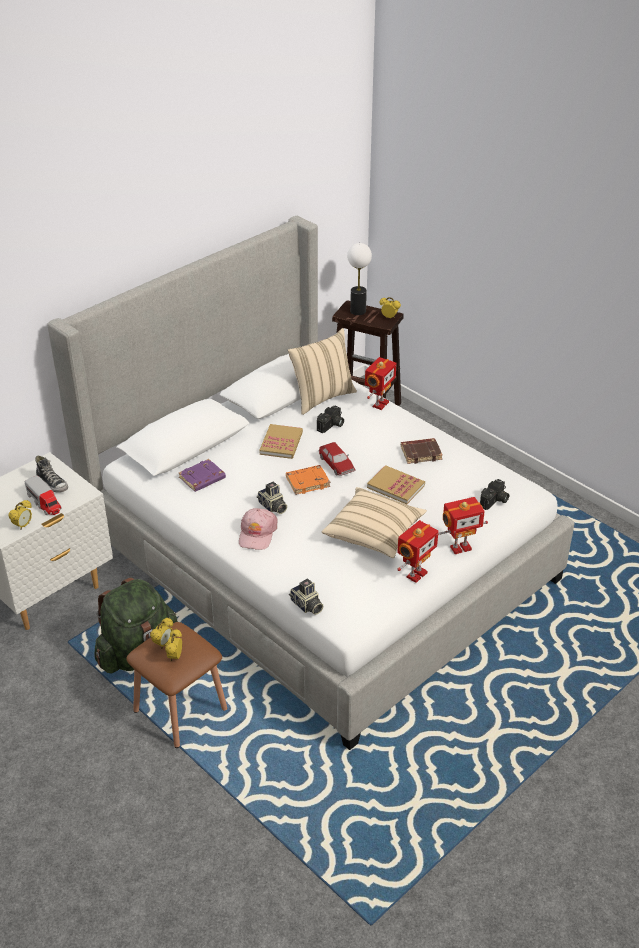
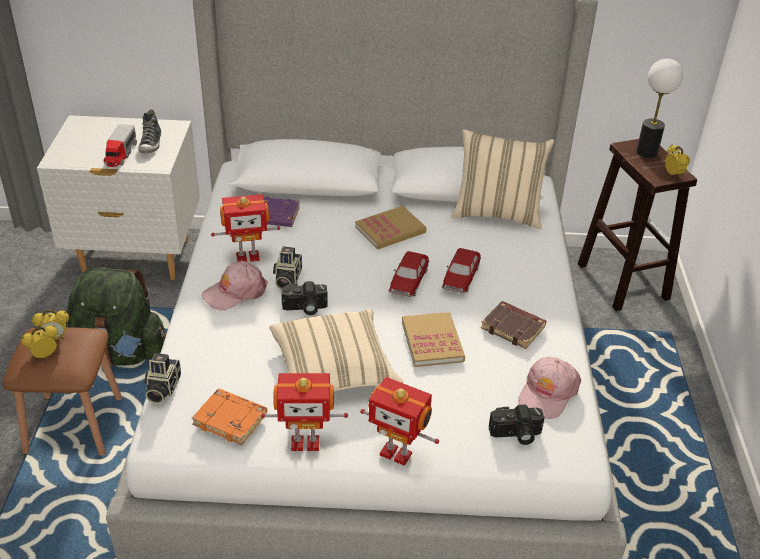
camera: 45 degrees right, 0 degrees up
alarm clock [8,500,32,530] -> none
orange book [286,465,330,495] -> orange book moved to [191,388,267,445]
camera [317,406,344,433] -> camera moved to [281,281,328,315]
toy robot [365,357,397,410] -> toy robot moved to [211,194,280,262]
none -> toy car [442,248,481,293]
none -> pink cap [518,357,581,419]

